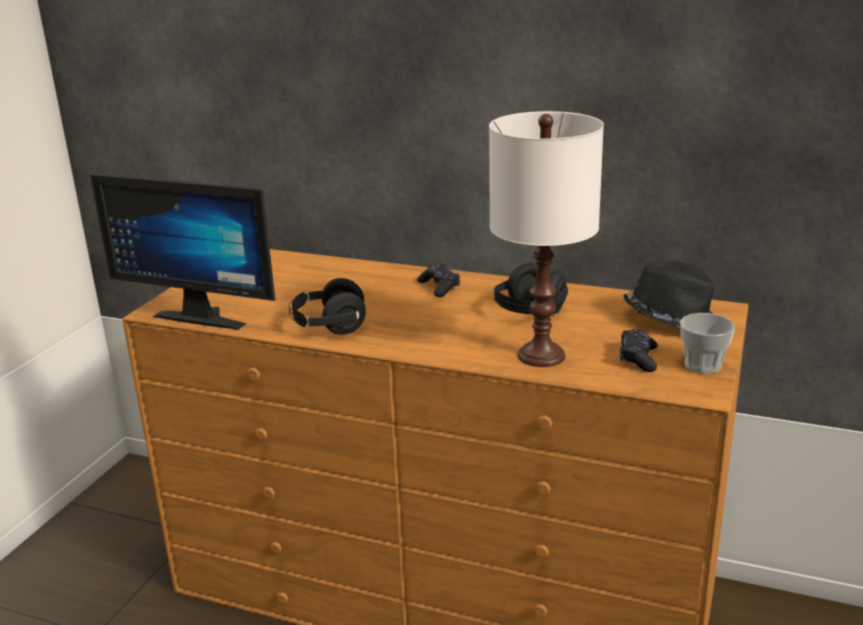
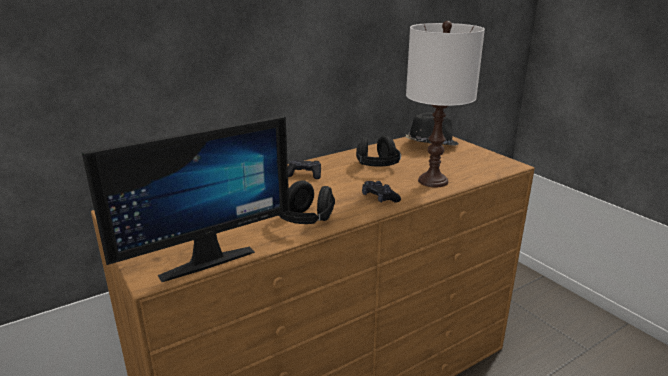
camera: 55 degrees left, 0 degrees up
black game controller [620,329,658,372] -> black game controller moved to [362,181,401,203]
cup [680,313,735,374] -> none

